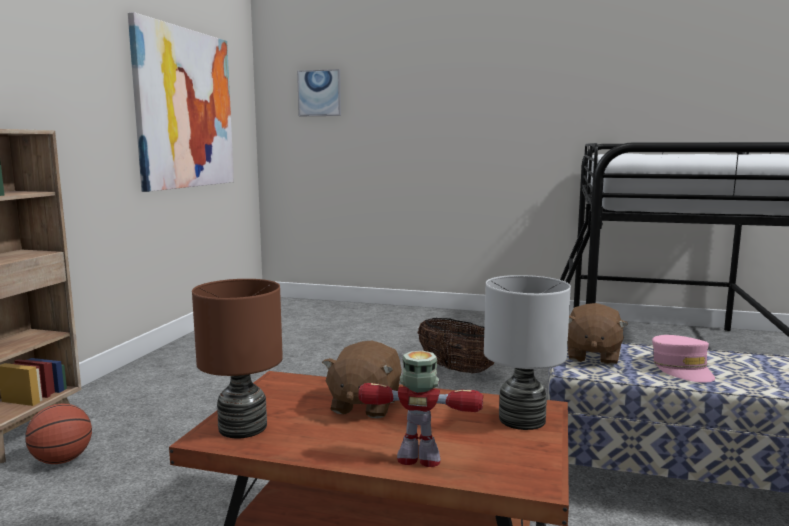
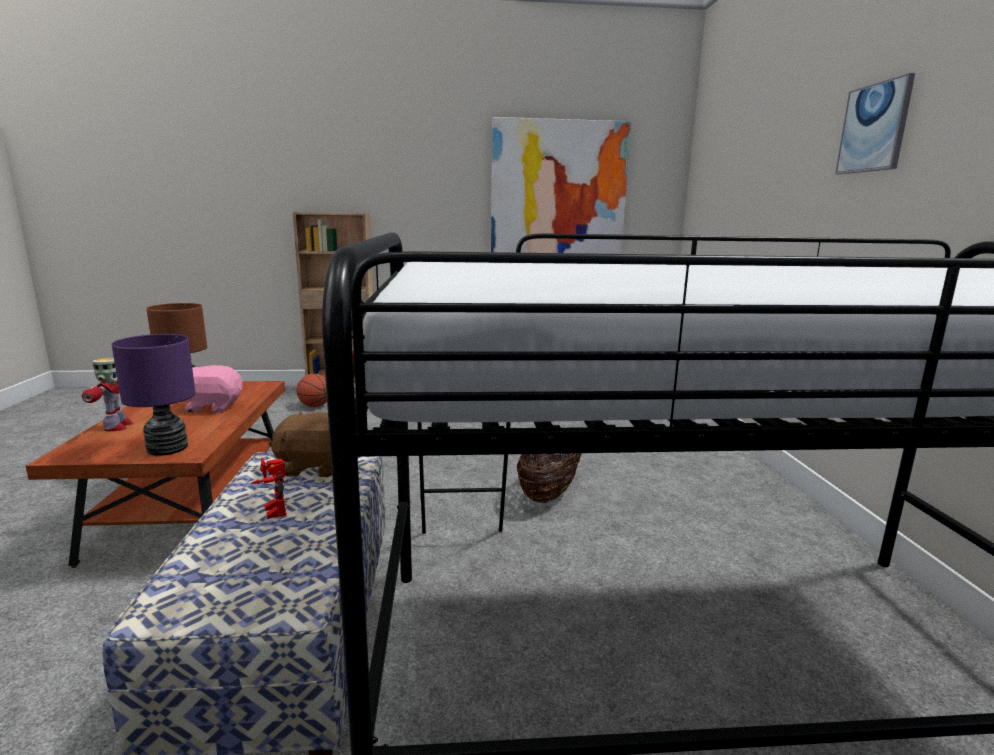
camera: 70 degrees right, 5 degrees up
picture [297,69,341,116] -> picture moved to [835,73,915,175]
brown plush toy [322,340,402,419] -> pink plush toy [185,365,243,413]
grey table lamp [484,275,571,430] -> purple table lamp [111,334,196,456]
pink cap [652,335,715,383] -> toy robot [251,458,287,519]

